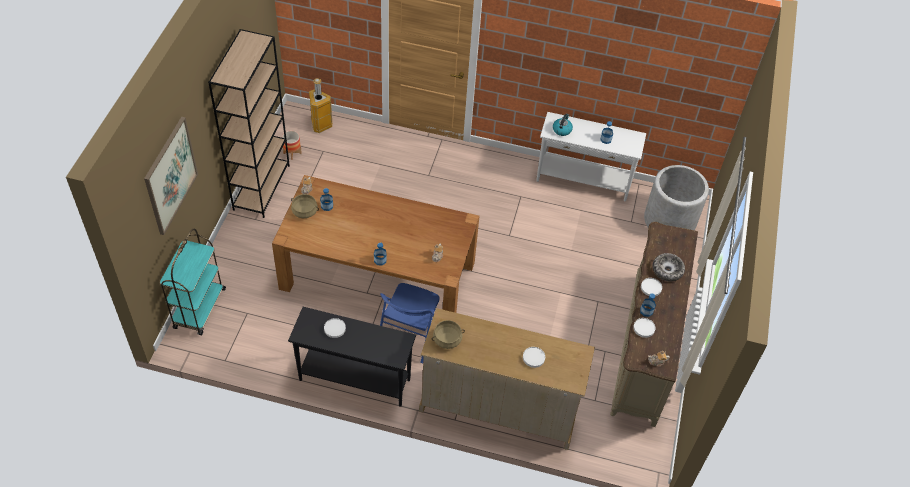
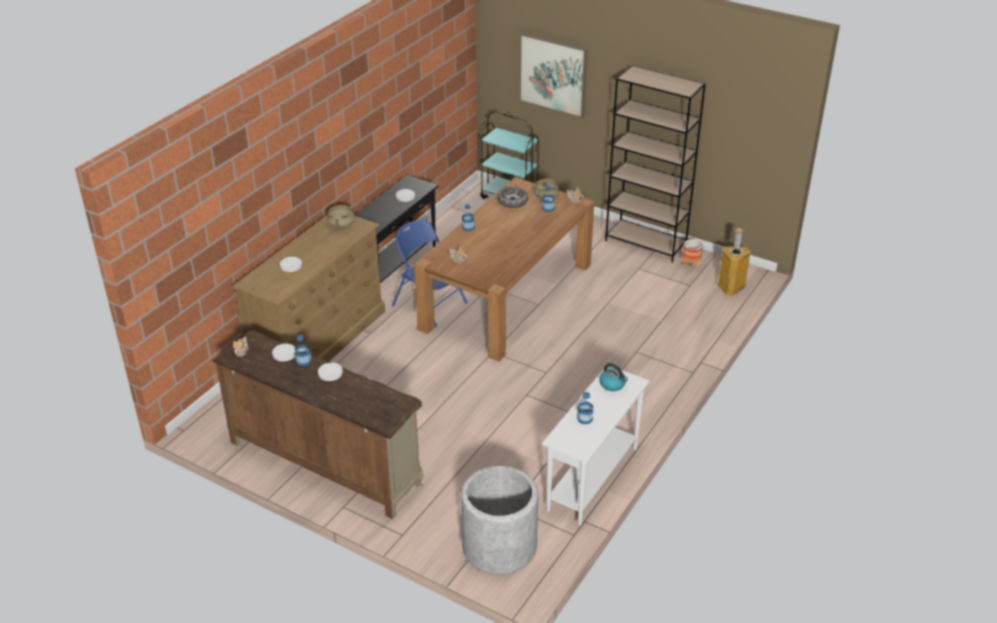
camera: 110 degrees right, 15 degrees down
bowl [652,253,685,281] -> bowl moved to [497,186,528,208]

